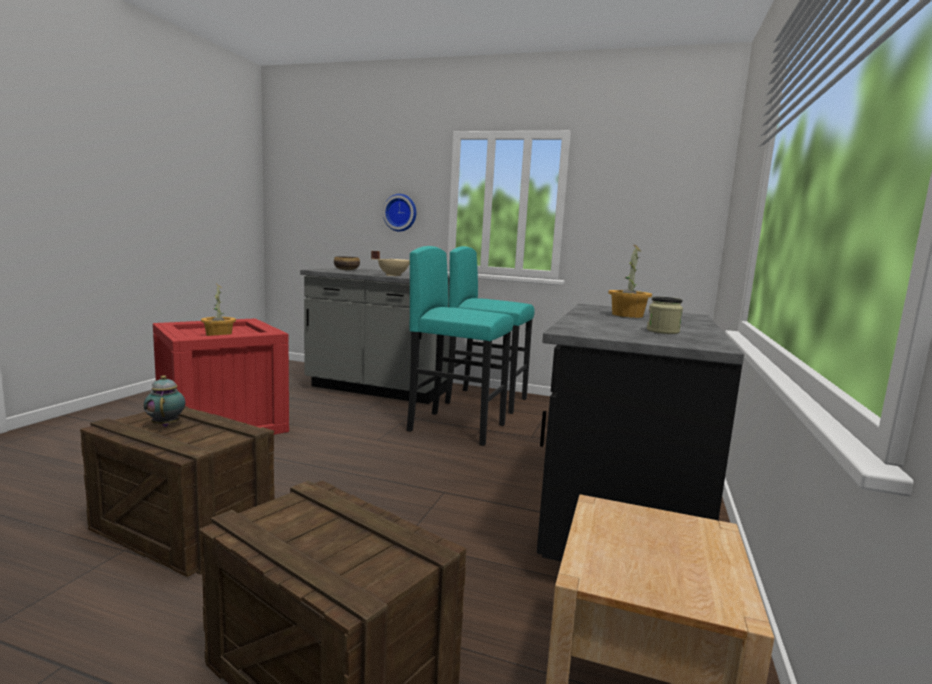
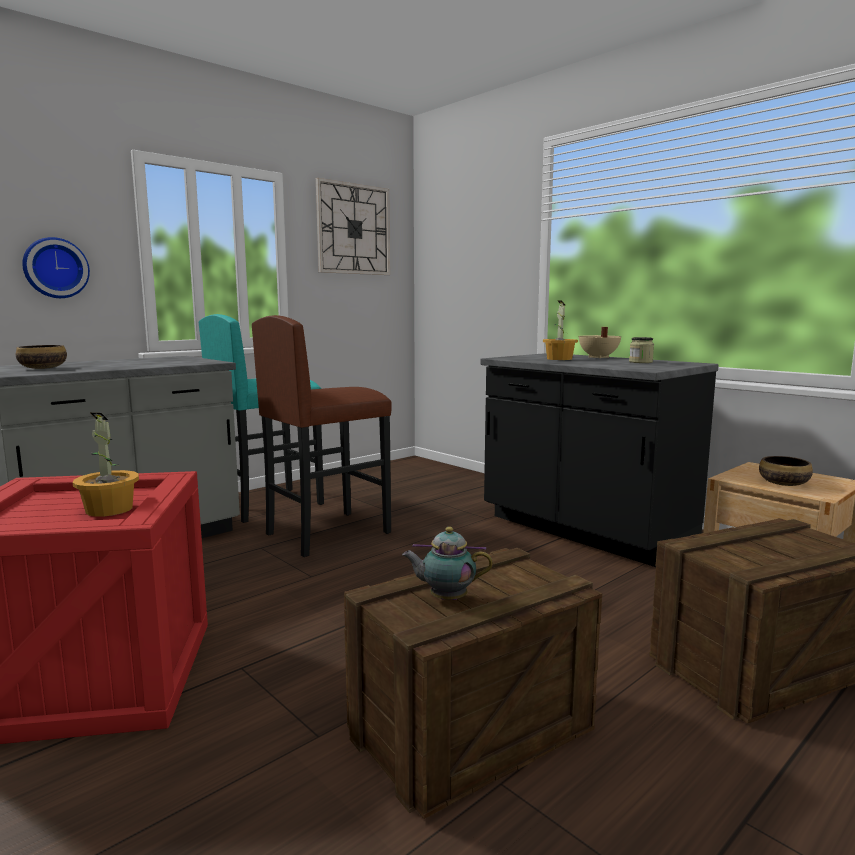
camera: 60 degrees left, 0 degrees up
beige cooking pot [371,251,410,276] -> beige cooking pot moved to [578,327,621,358]
turquoise stool [406,246,514,446] -> brown stool [252,315,392,557]
none -> wall clock [316,178,390,275]
none -> bowl [759,456,813,486]

